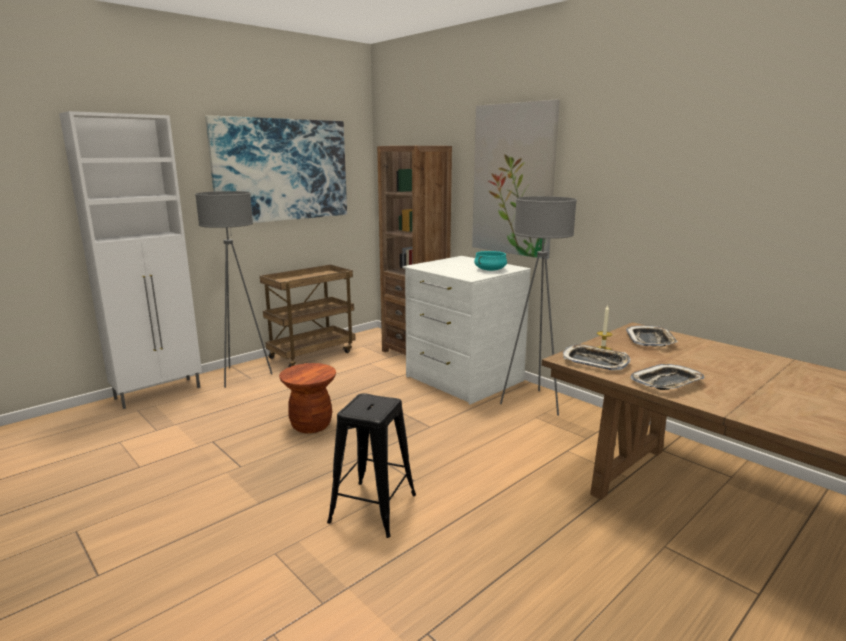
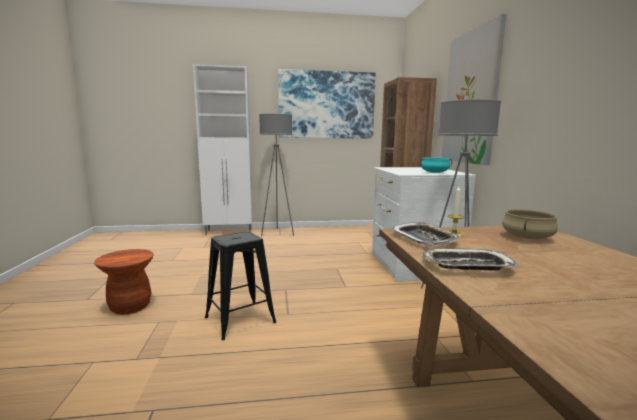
camera: 35 degrees right, 5 degrees down
brown cart [260,264,355,368] -> none
brown stool [279,363,336,433] -> brown stool moved to [94,249,154,315]
tray [626,325,678,347] -> beige cooking pot [502,209,558,239]

